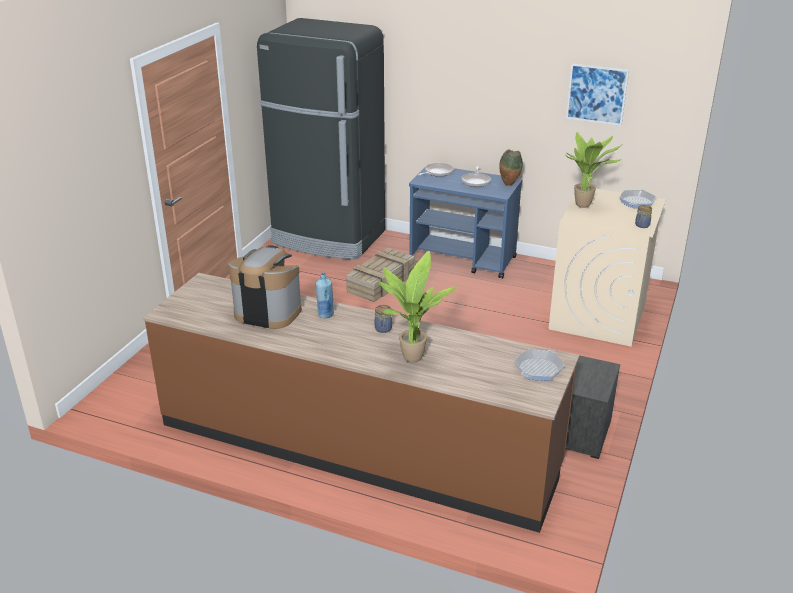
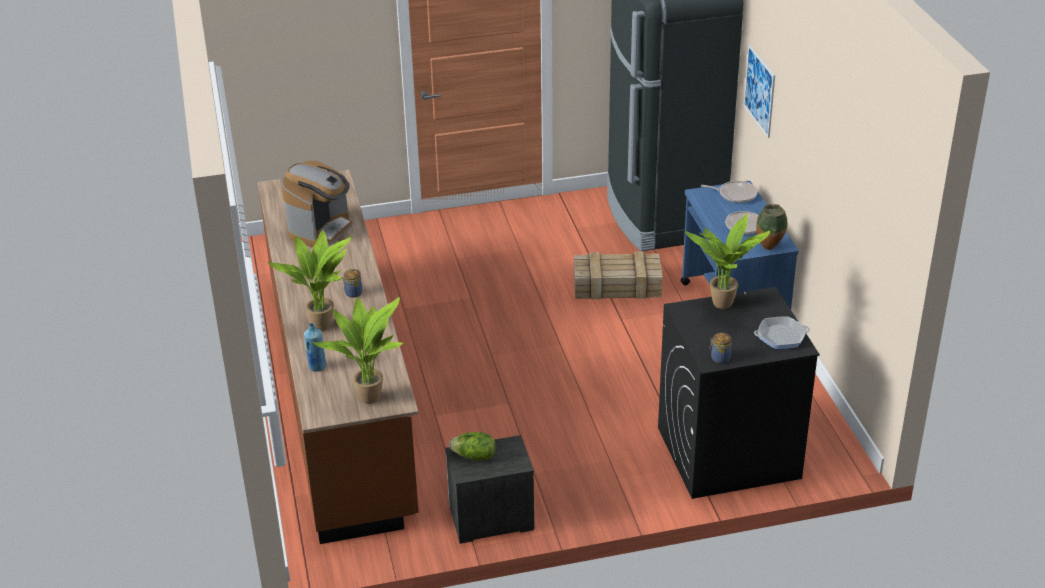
camera: 55 degrees right, 5 degrees up
coffee machine [228,245,302,329] -> coffee machine turned 45 degrees clockwise [281,161,352,247]
blue bottle [316,273,334,318] -> blue bottle moved to [304,323,327,372]
frying pan [514,350,565,381] -> potted plant [313,297,403,404]
beige washing machine [549,189,666,347] -> black washing machine [658,287,820,499]
picture [566,63,629,126] -> picture moved to [744,45,775,138]
none -> lettuce [449,432,496,460]

